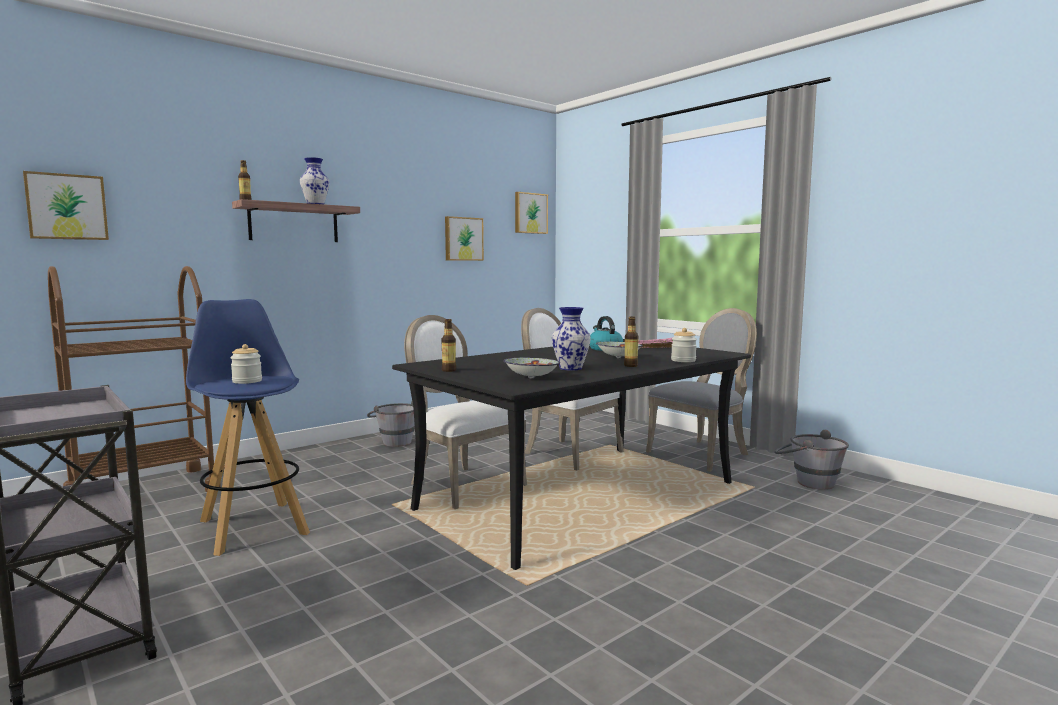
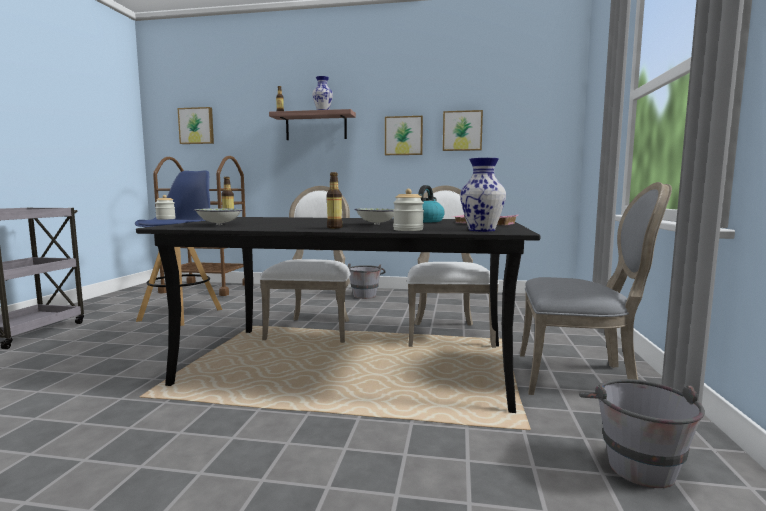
camera: 50 degrees right, 0 degrees up
picture [515,192,548,234] -> picture moved to [385,116,423,155]
vase [552,307,591,371] -> vase moved to [460,158,506,232]

